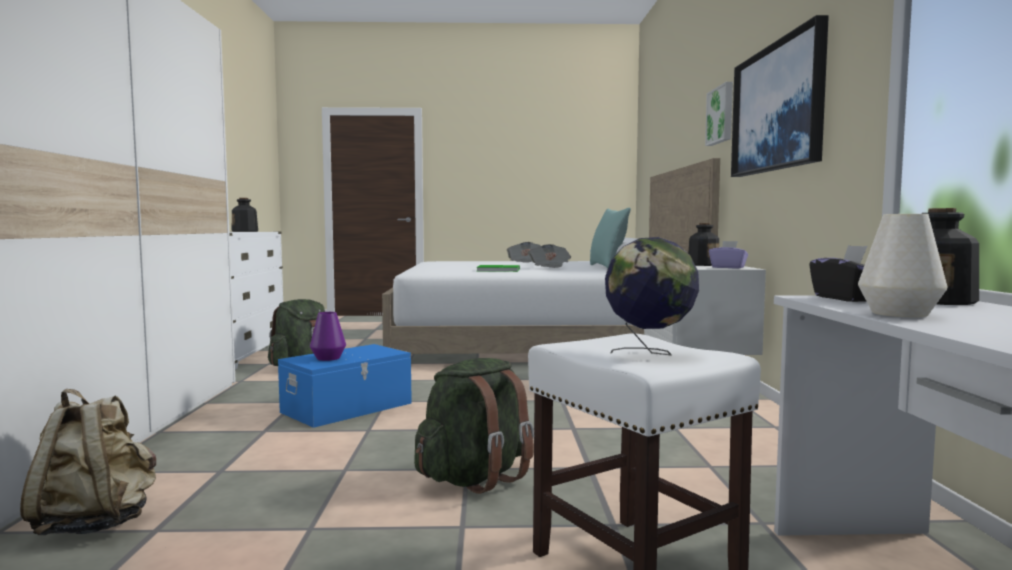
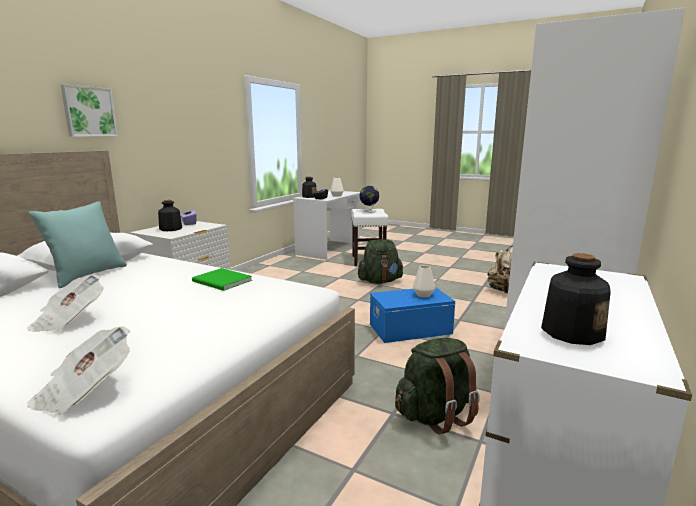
camera: 150 degrees left, 10 degrees up
purple vase [310,312,346,361] -> white vase [413,265,435,298]
newspaper [528,244,571,268] -> newspaper moved to [27,326,130,415]
picture [731,15,829,177] -> none

